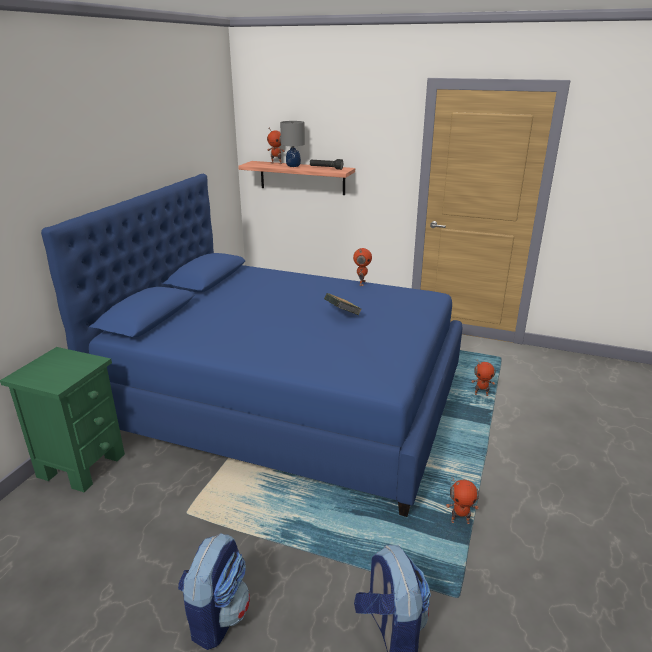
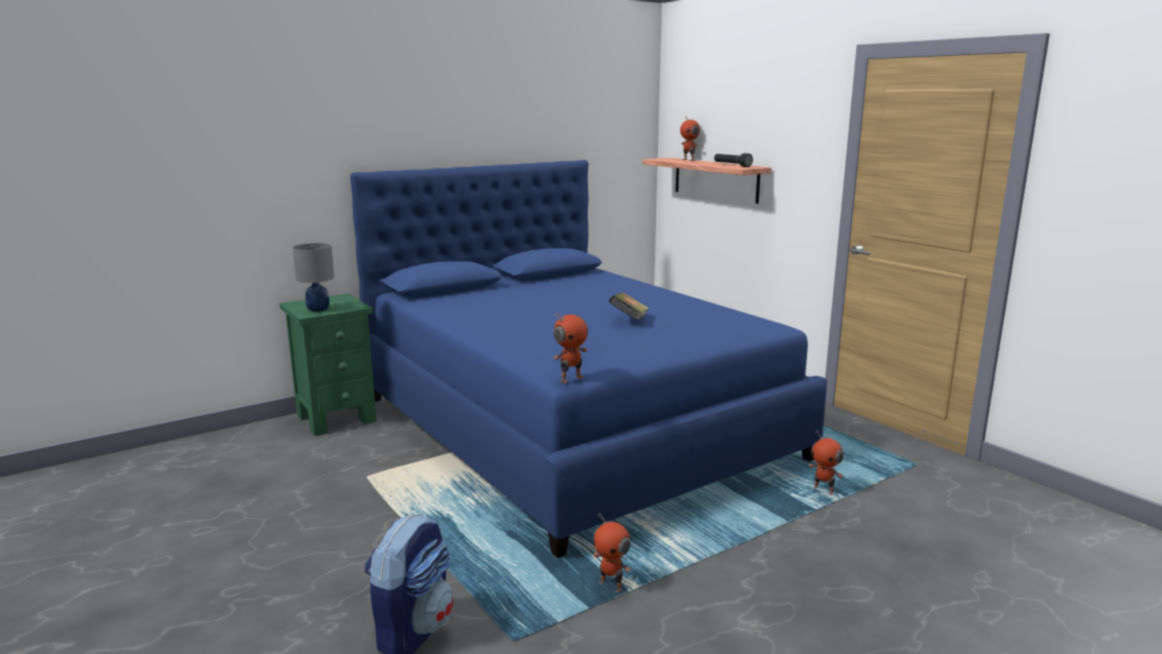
camera: 35 degrees right, 10 degrees down
backpack [178,533,250,650] -> none
grey table lamp [280,121,305,167] -> grey table lamp moved to [292,243,334,312]
toy robot [353,248,372,286] -> toy robot moved to [553,312,588,383]

